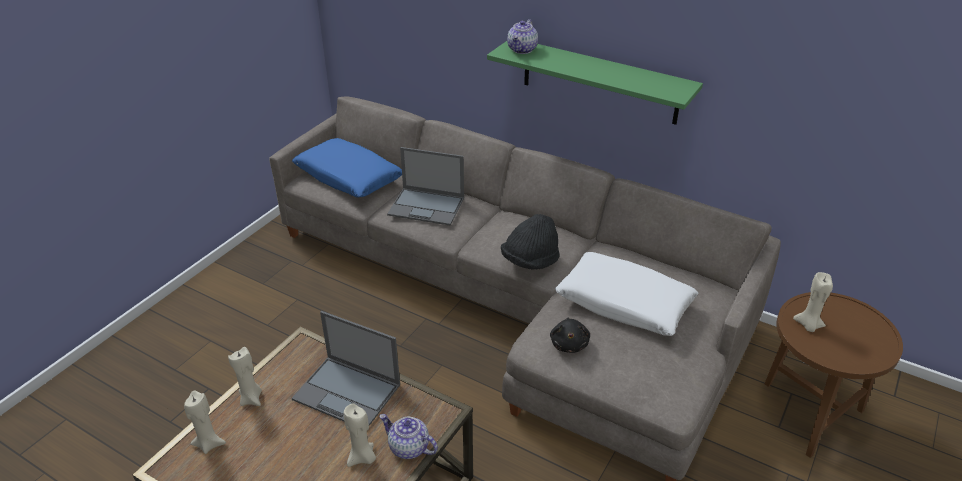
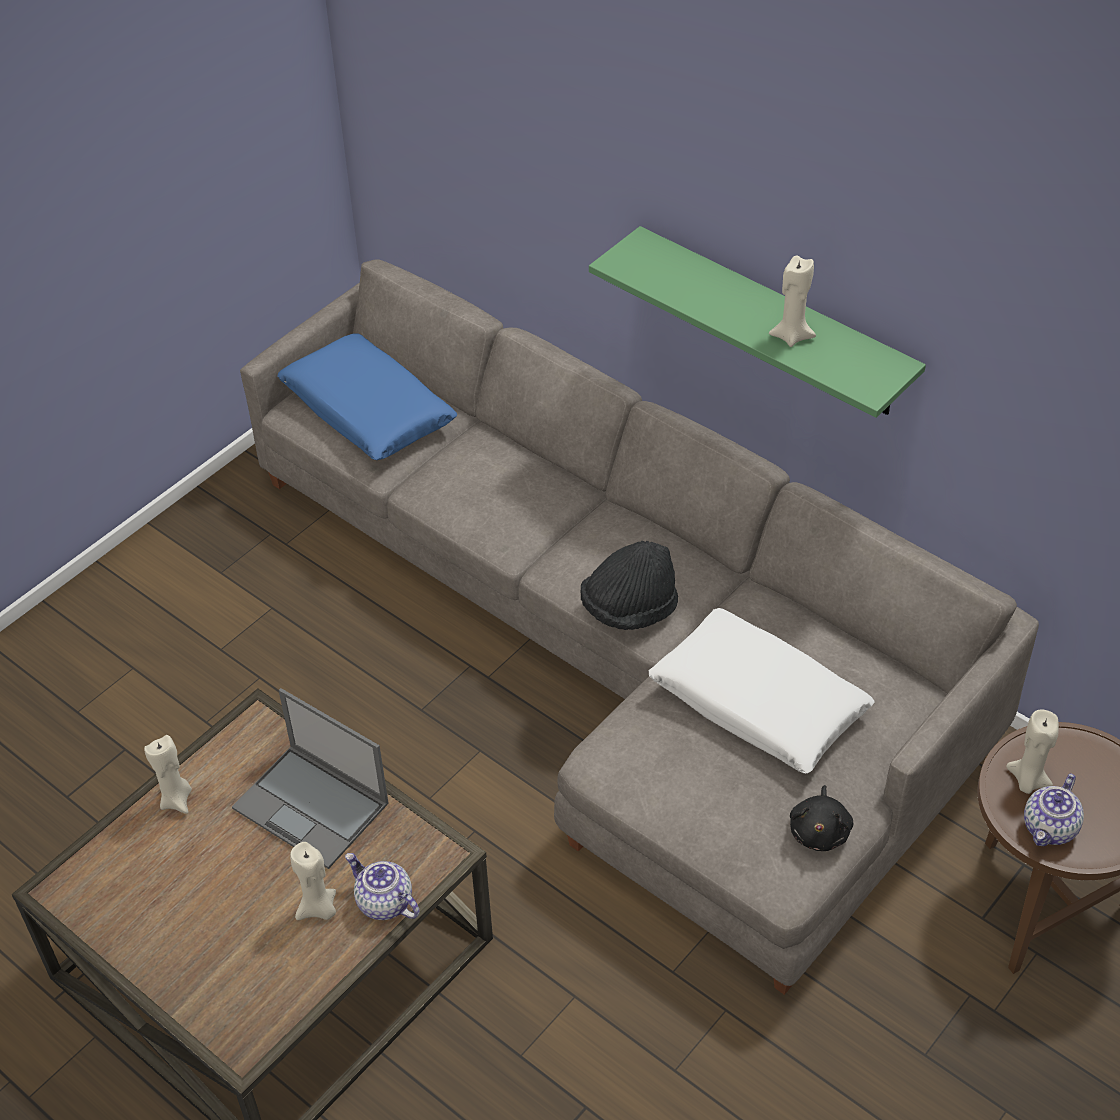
camera: 10 degrees right, 10 degrees up
beige candle [184,391,226,454] -> beige candle moved to [769,255,816,347]
laptop [387,147,464,225] -> none
teapot [507,19,538,54] -> teapot moved to [1024,773,1084,846]
black plush toy [550,318,590,353] -> black plush toy moved to [790,785,853,851]

